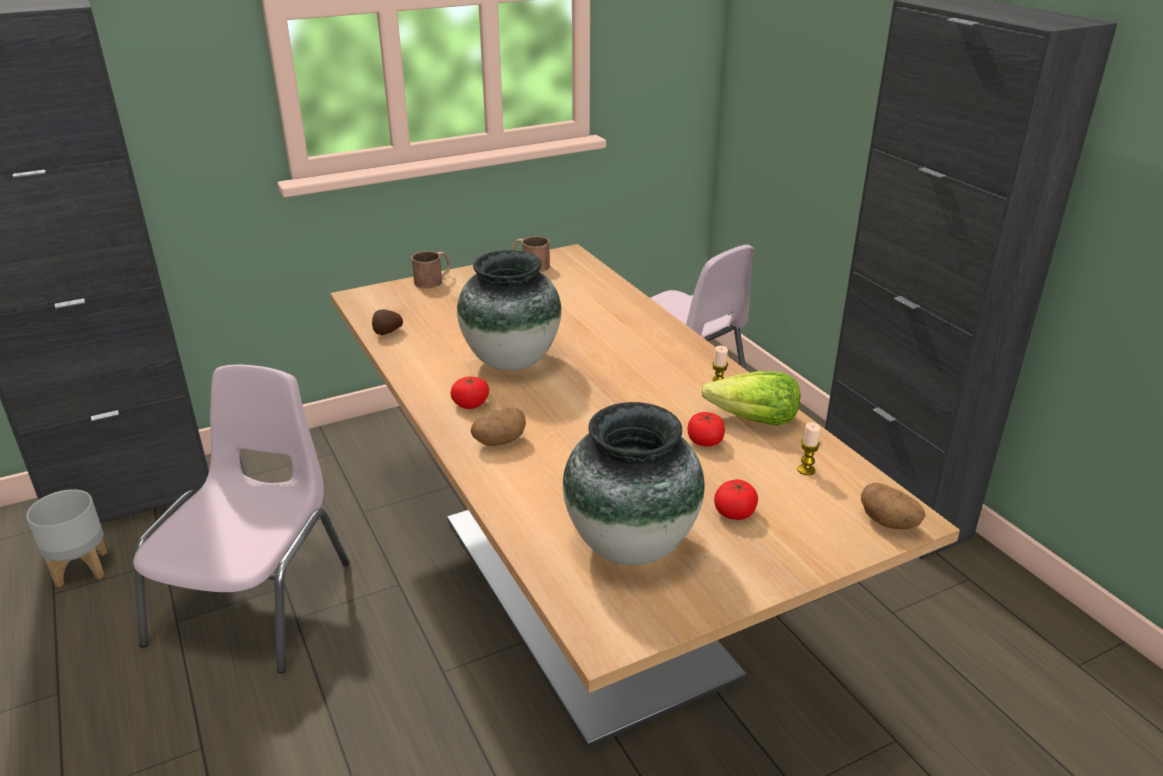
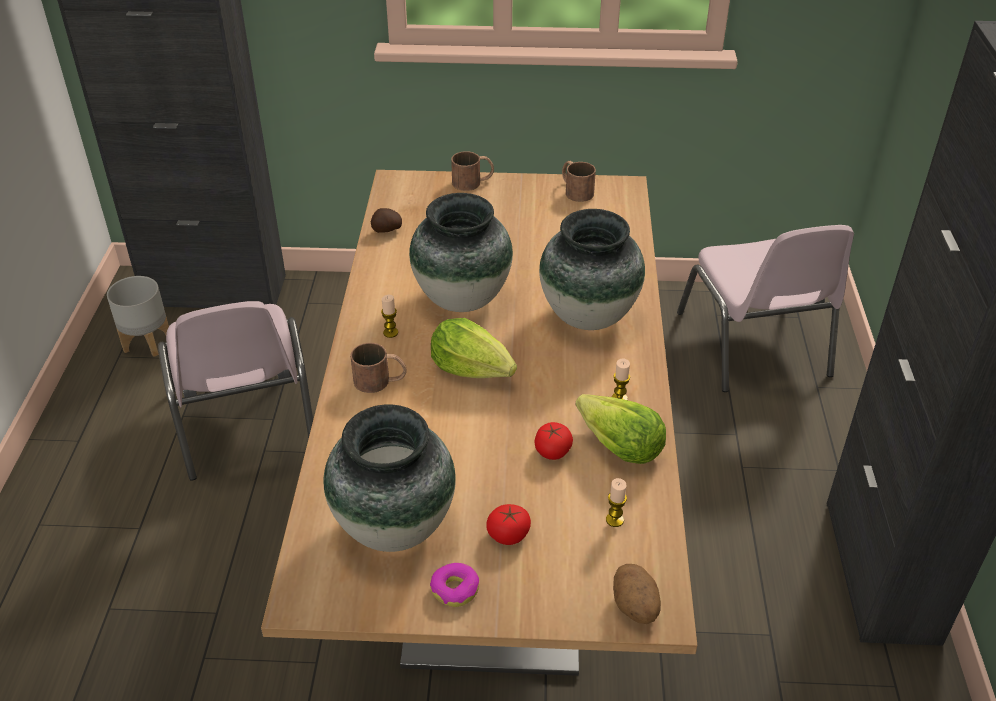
camera: 30 degrees right, 10 degrees up
pink chair [133,365,350,673] -> pink chair turned 120 degrees clockwise [158,301,313,481]
tomato [450,377,489,409] -> candle [381,295,398,338]
potato [470,408,526,446] -> brown mug [350,343,407,393]
none -> donut [430,563,479,607]
none -> lettuce [431,318,517,378]
none -> vase [539,209,645,330]

